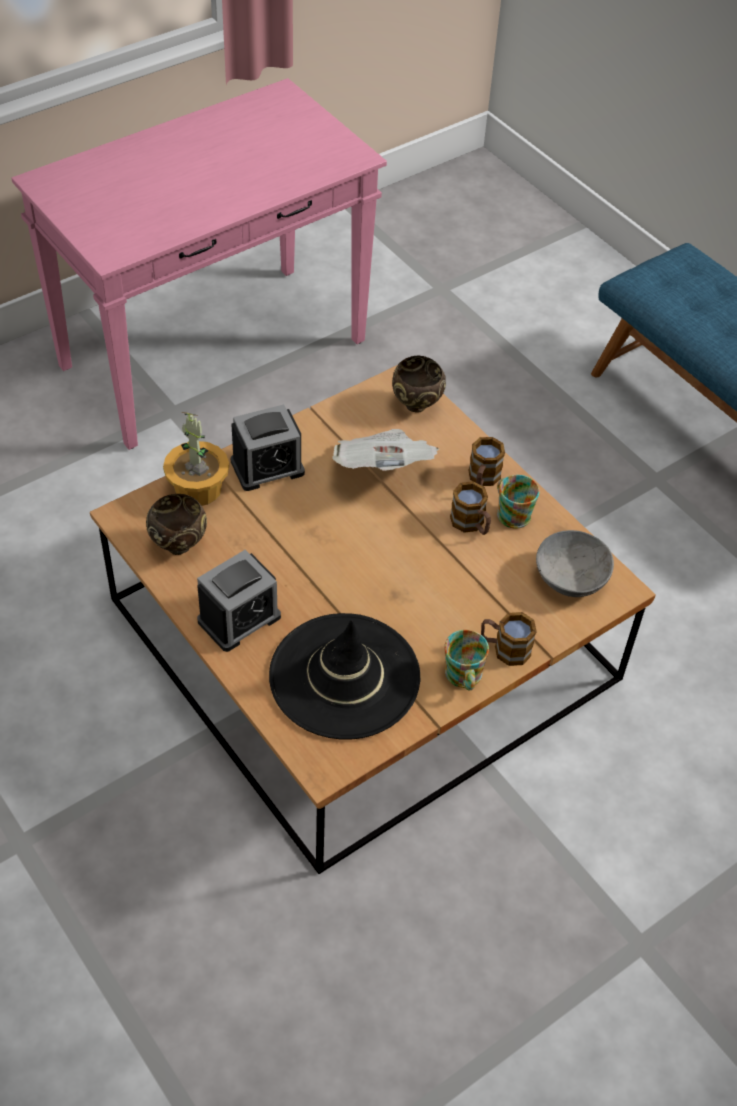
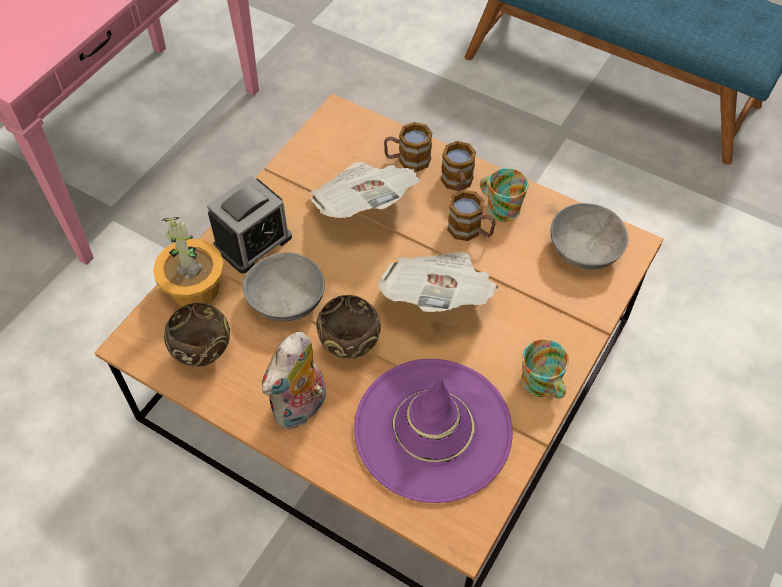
camera: 20 degrees left, 5 degrees up
alarm clock [197,550,281,652] -> plush toy [262,332,326,429]
black hat [269,613,420,739] -> purple hat [354,359,513,503]
brown bowl [392,356,446,413] -> brown bowl moved to [316,295,381,359]
mug [481,612,537,666] -> mug moved to [384,122,432,172]
none -> grey bowl [242,252,325,321]
none -> newspaper [378,251,499,312]

